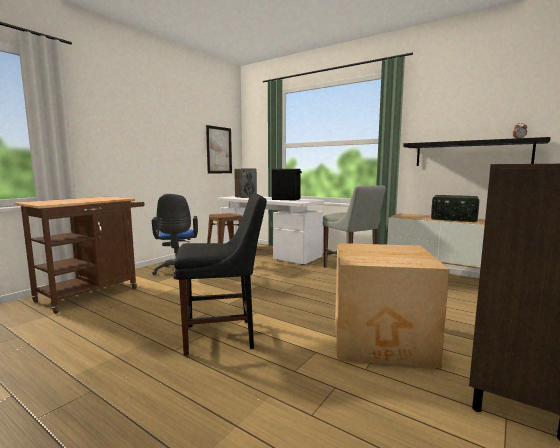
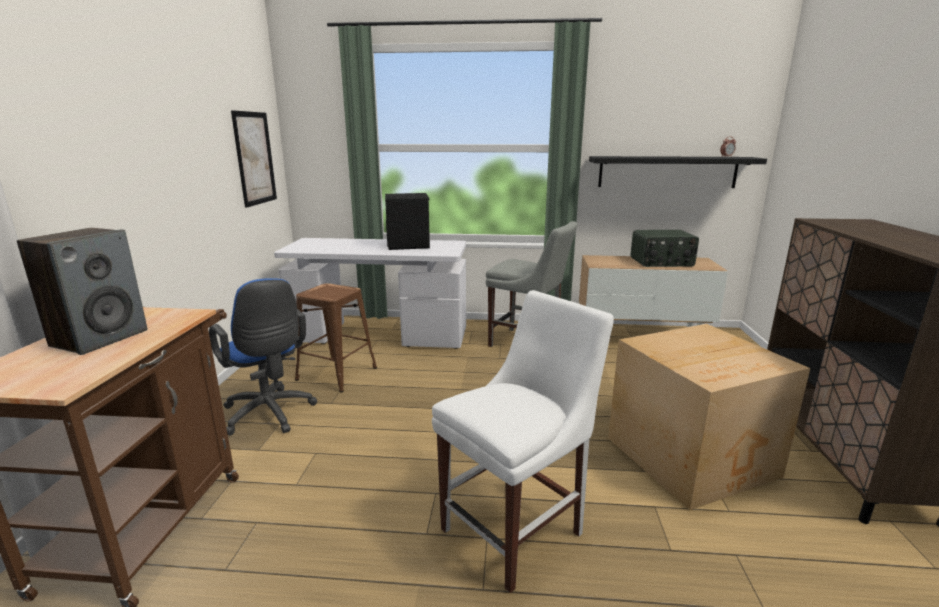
camera: 30 degrees left, 10 degrees up
black chair [174,193,267,356] -> white chair [432,290,614,593]
speaker [234,169,257,198] -> speaker moved to [17,228,148,355]

